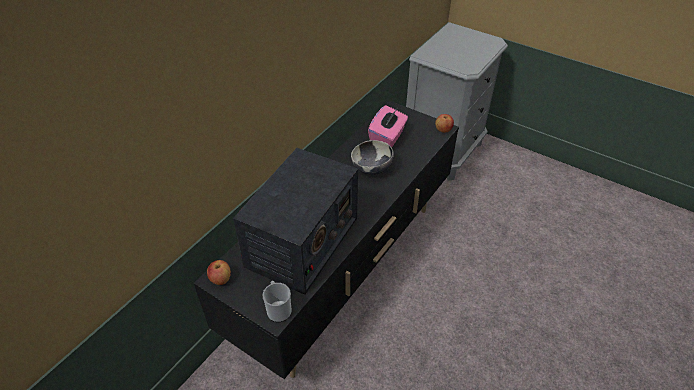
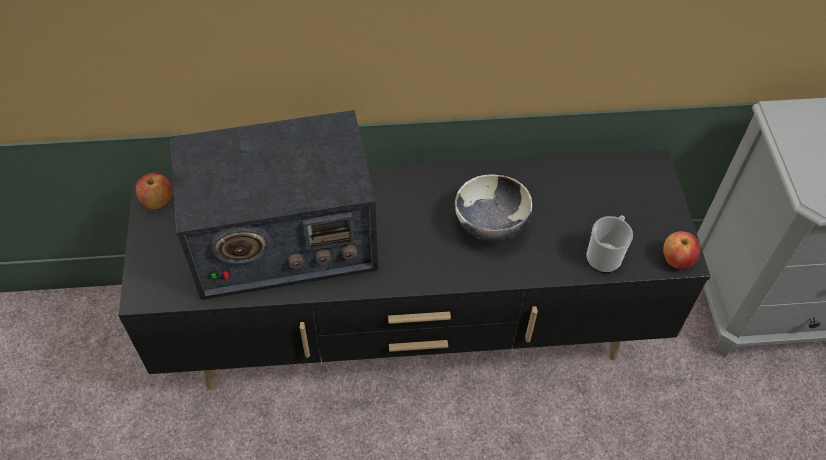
camera: 50 degrees right, 10 degrees up
mug [262,281,292,322] -> mug moved to [586,215,633,273]
pink tissue box [368,105,408,147] -> none

